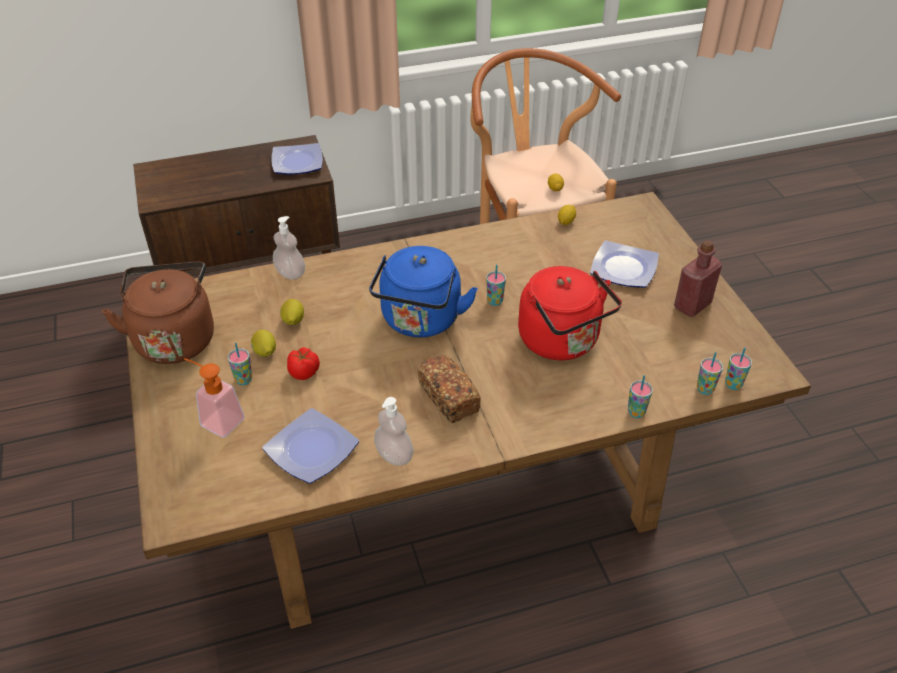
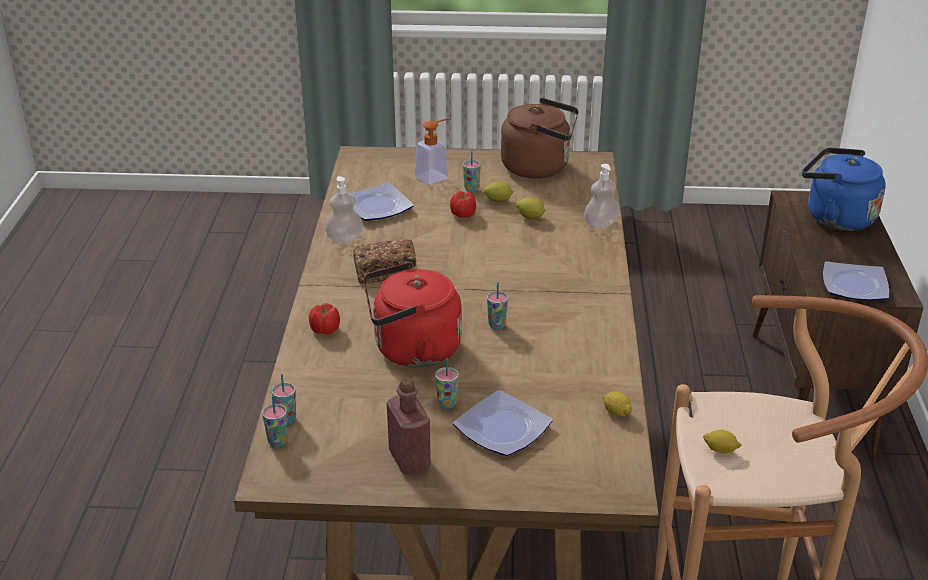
camera: 110 degrees right, 10 degrees down
blue kettle [369,246,478,338] -> blue kettle moved to [802,148,886,231]
cup [628,375,653,418] -> cup moved to [435,359,459,409]
none -> tomato [309,303,340,334]

